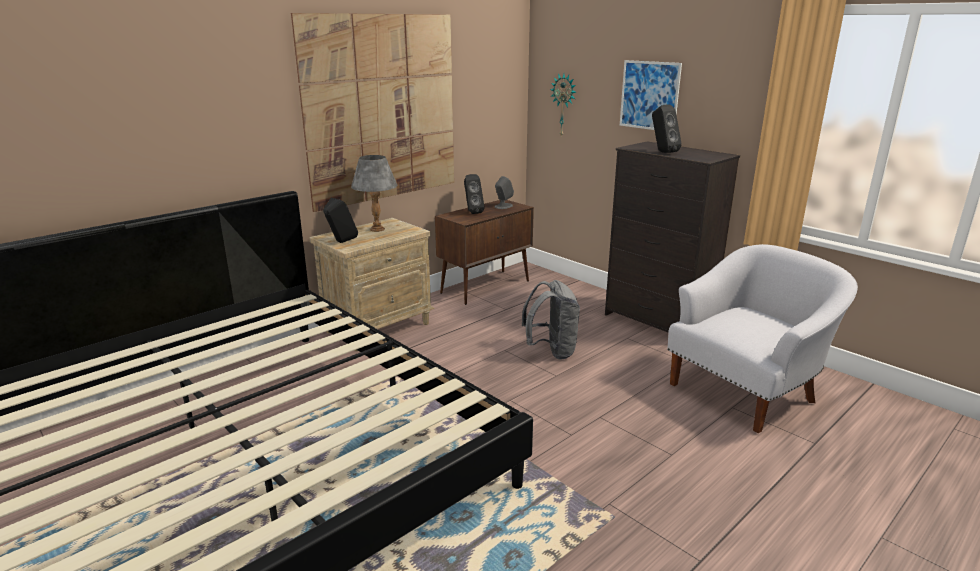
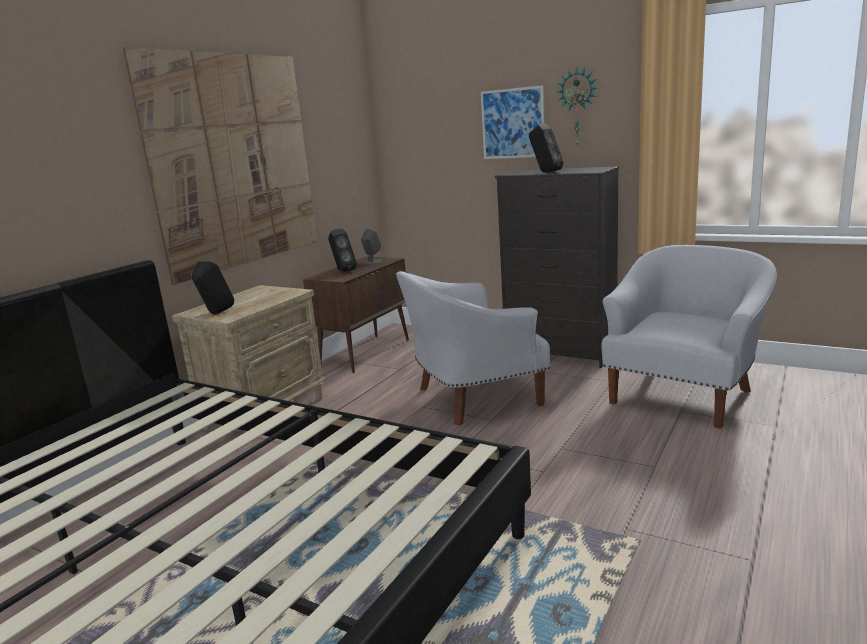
camera: 15 degrees left, 5 degrees down
grey table lamp [351,155,397,232] -> none
grey backpack [521,280,580,359] -> white armchair [396,271,550,426]
wall clock [550,73,576,136] -> wall clock moved to [557,67,597,148]

